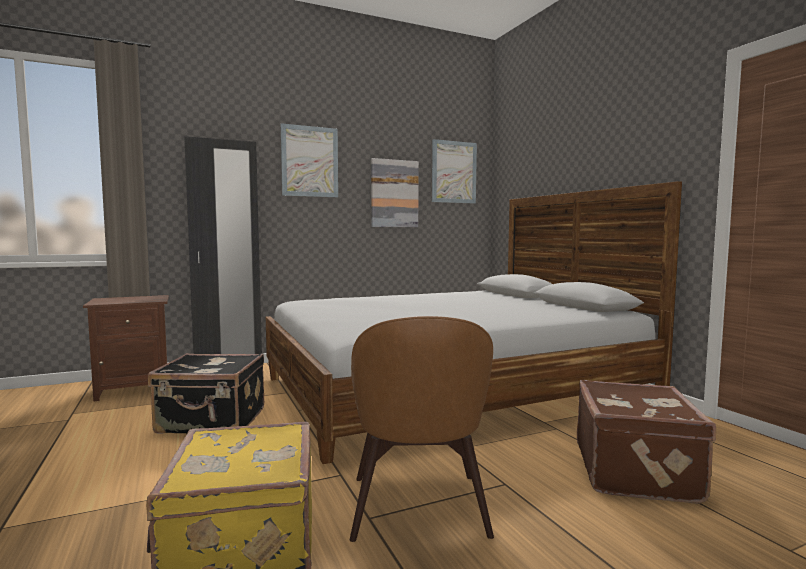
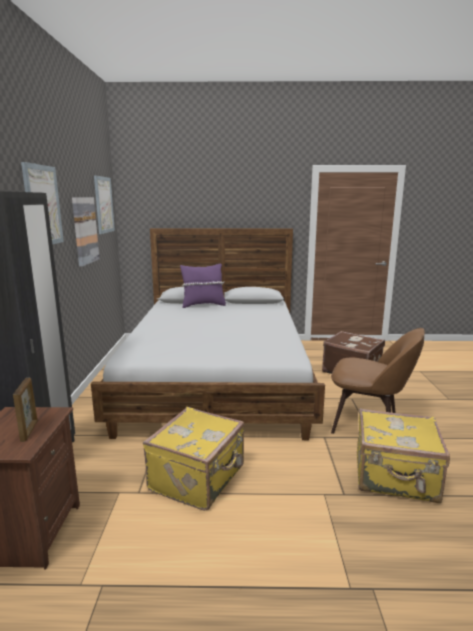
camera: 65 degrees left, 10 degrees up
black suitcase [148,353,264,434] -> yellow suitcase [143,407,245,511]
none -> picture frame [13,378,38,442]
none -> purple pillow [180,264,226,308]

